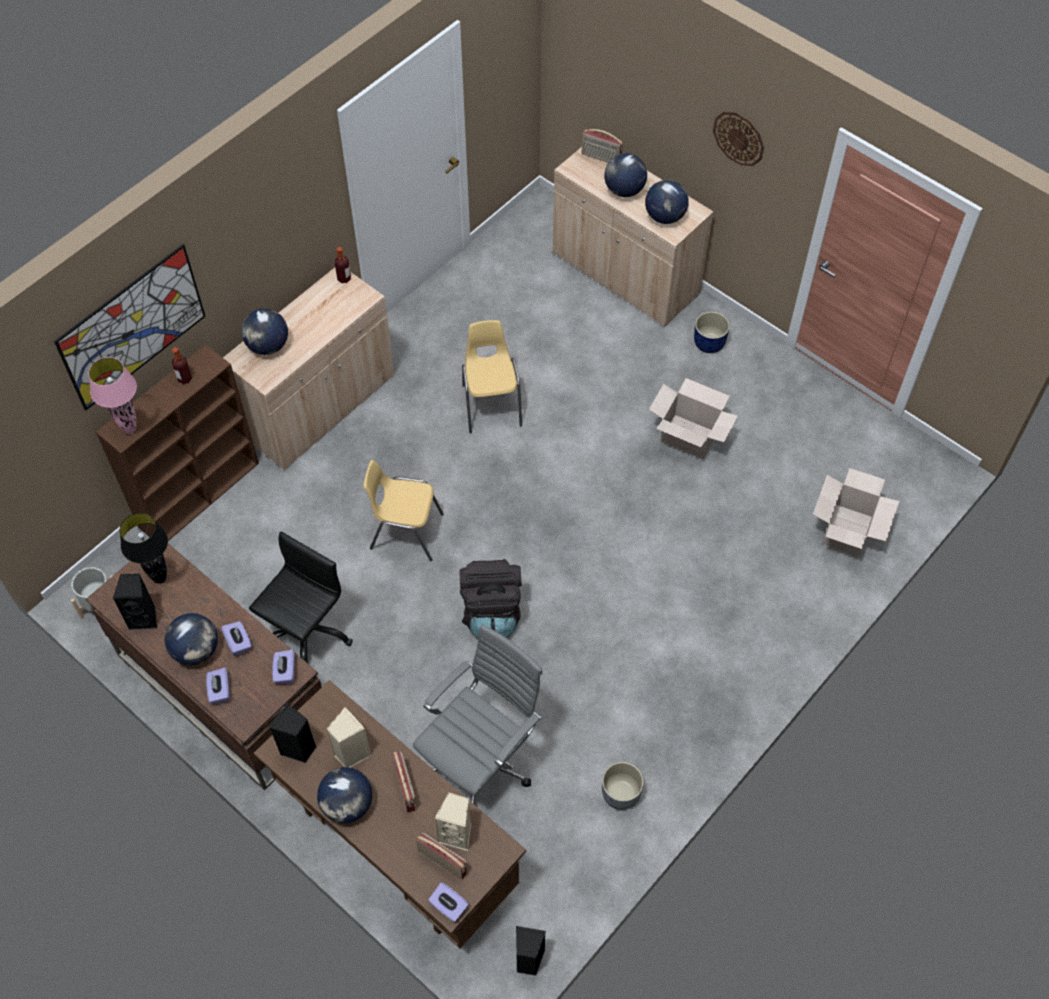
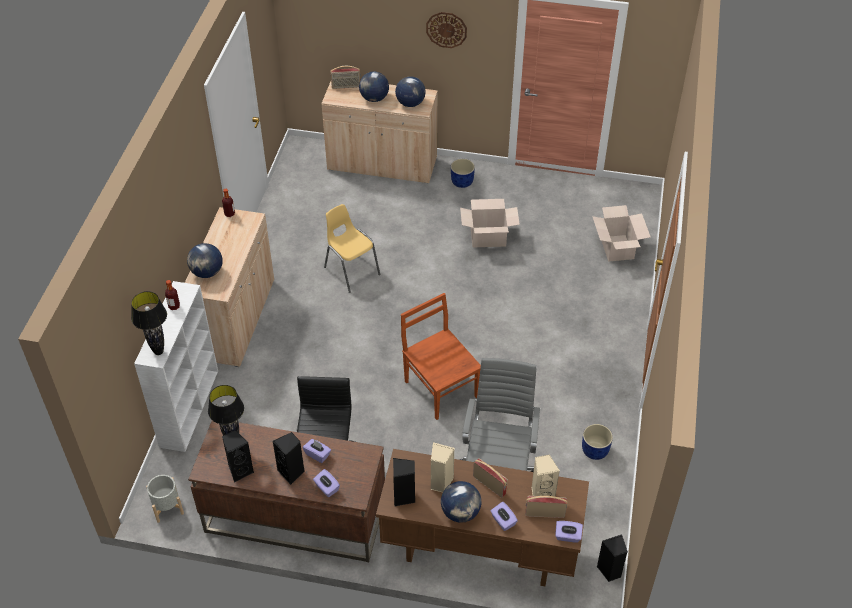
camera: 30 degrees left, 10 degrees down
picture [54,244,206,411] -> none
pink table lamp [88,357,137,435] -> black table lamp [131,291,167,355]
brown bookcase [96,345,259,541] -> white bookcase [134,281,218,452]
globe [165,613,218,665] -> black speaker [273,432,305,485]
purple tissue box [272,650,295,684] -> purple tissue box moved to [491,502,518,531]
yellow chair [363,460,444,561] -> none
black backpack [459,559,521,638] -> brown chair [401,293,481,420]
grey planter [602,762,644,810] -> blue planter [582,424,613,460]

